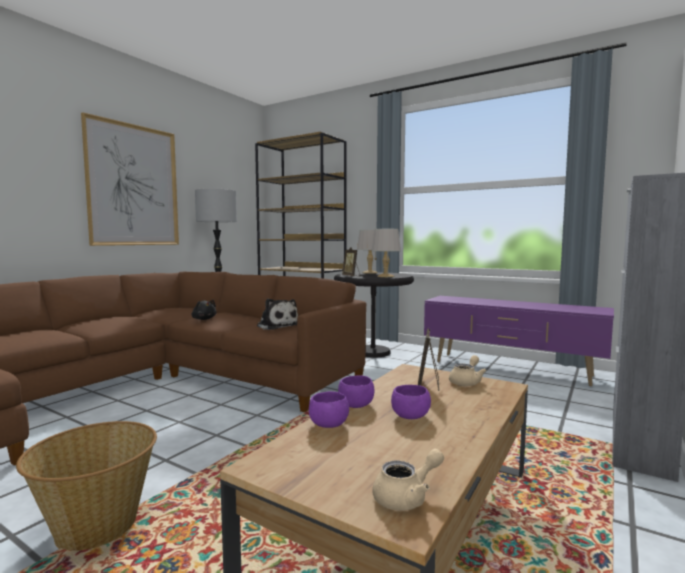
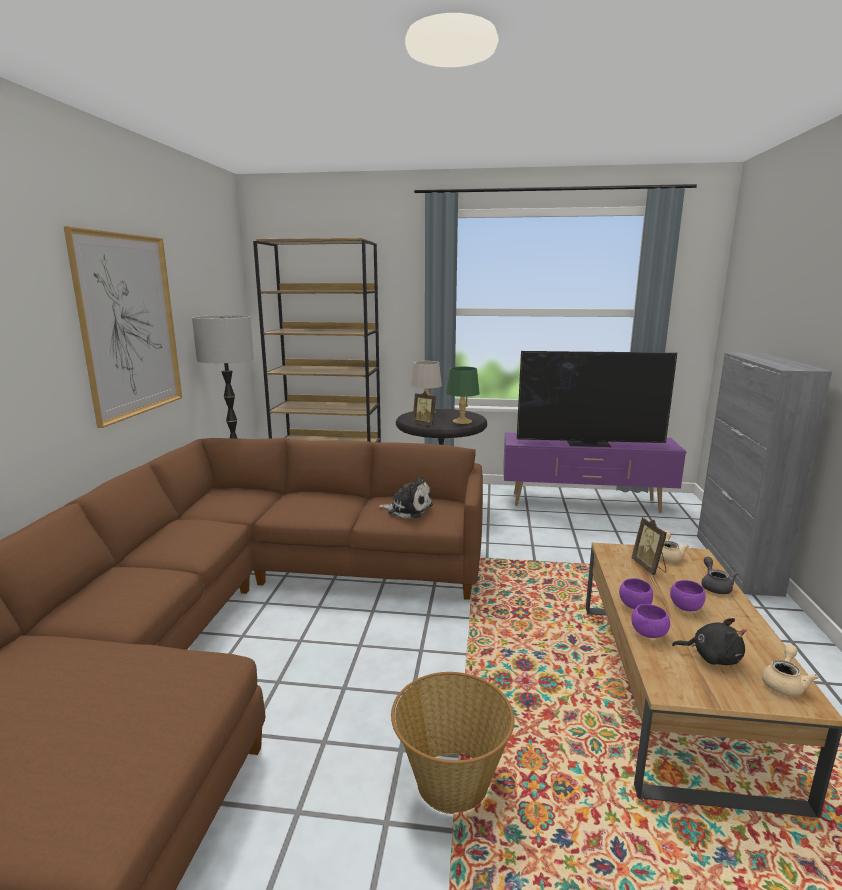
camera: 25 degrees left, 10 degrees up
black plush toy [192,300,217,320] -> black plush toy moved to [672,618,746,665]
grey table lamp [371,229,401,277] -> green table lamp [446,366,480,424]
none -> television [517,351,677,447]
none -> grey teapot [701,557,738,594]

